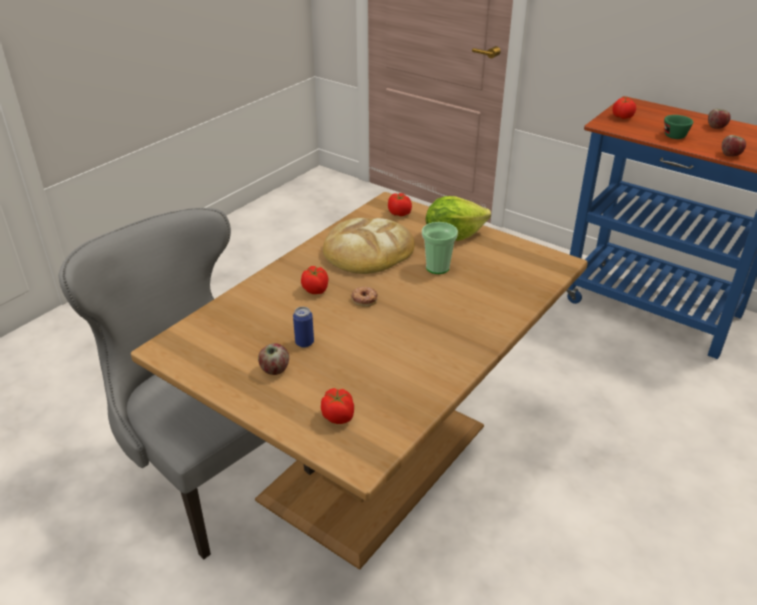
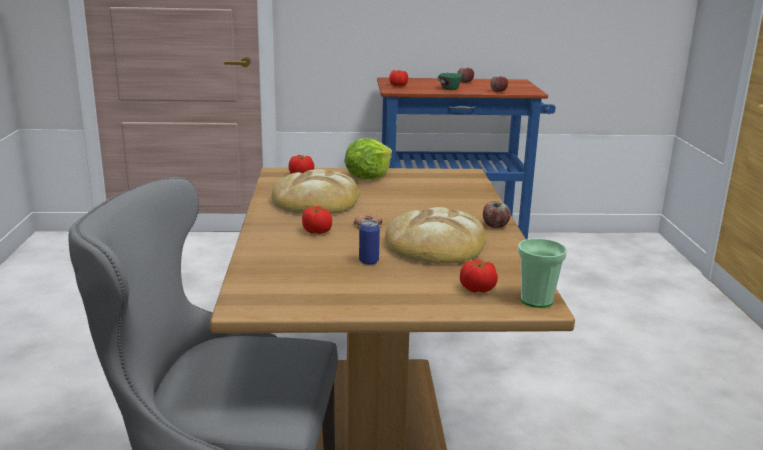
camera: 40 degrees left, 15 degrees down
apple [258,343,289,375] -> apple moved to [483,201,511,228]
cup [422,222,458,274] -> cup moved to [518,238,567,308]
none -> bread [385,207,487,264]

